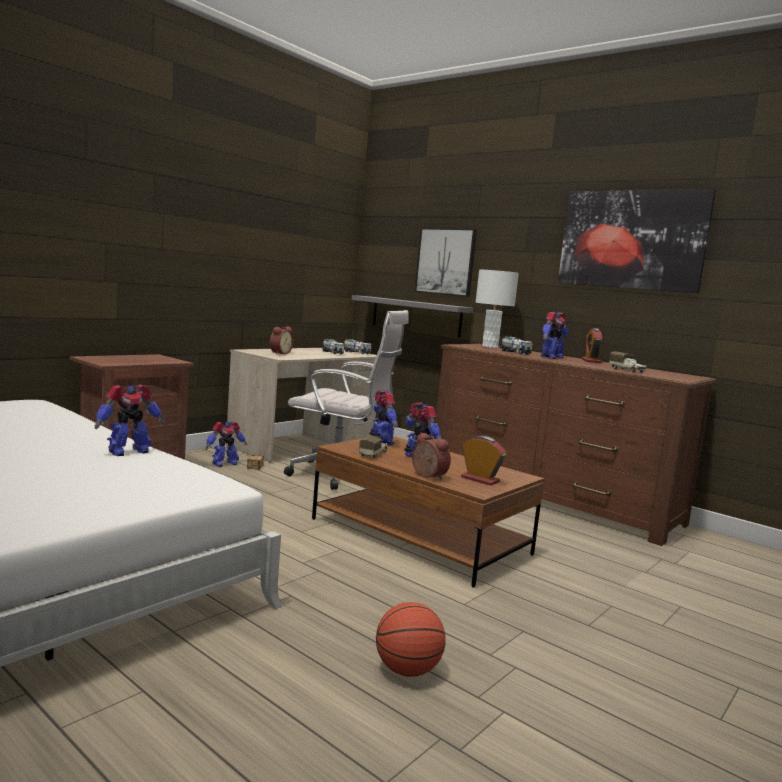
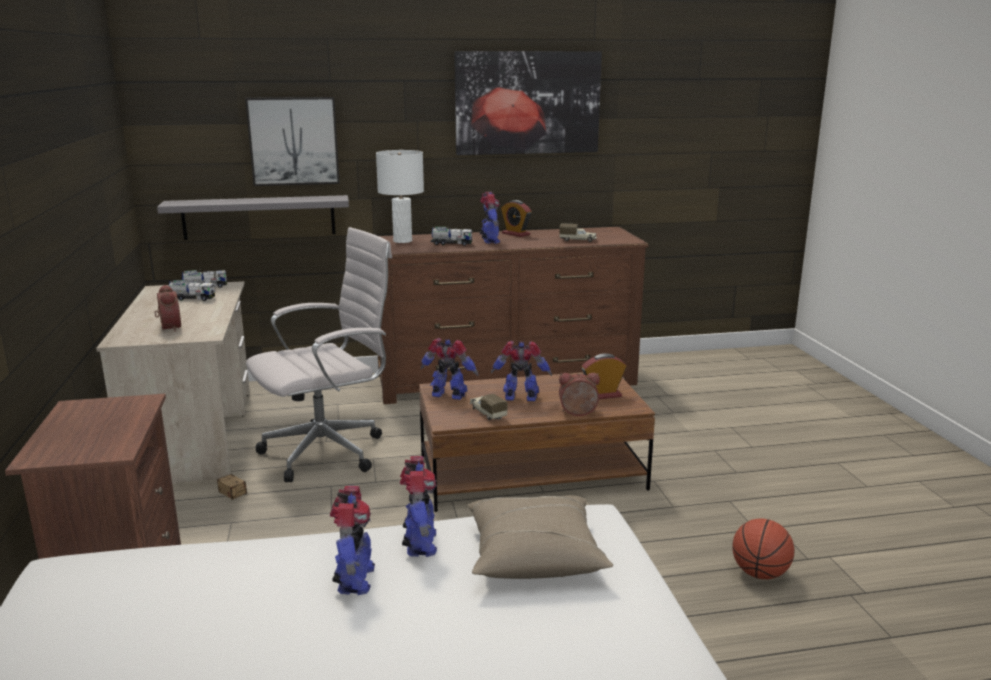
camera: 50 degrees left, 10 degrees up
toy robot [206,421,247,467] -> toy robot moved to [330,486,375,595]
none -> beige pillow [468,495,613,579]

